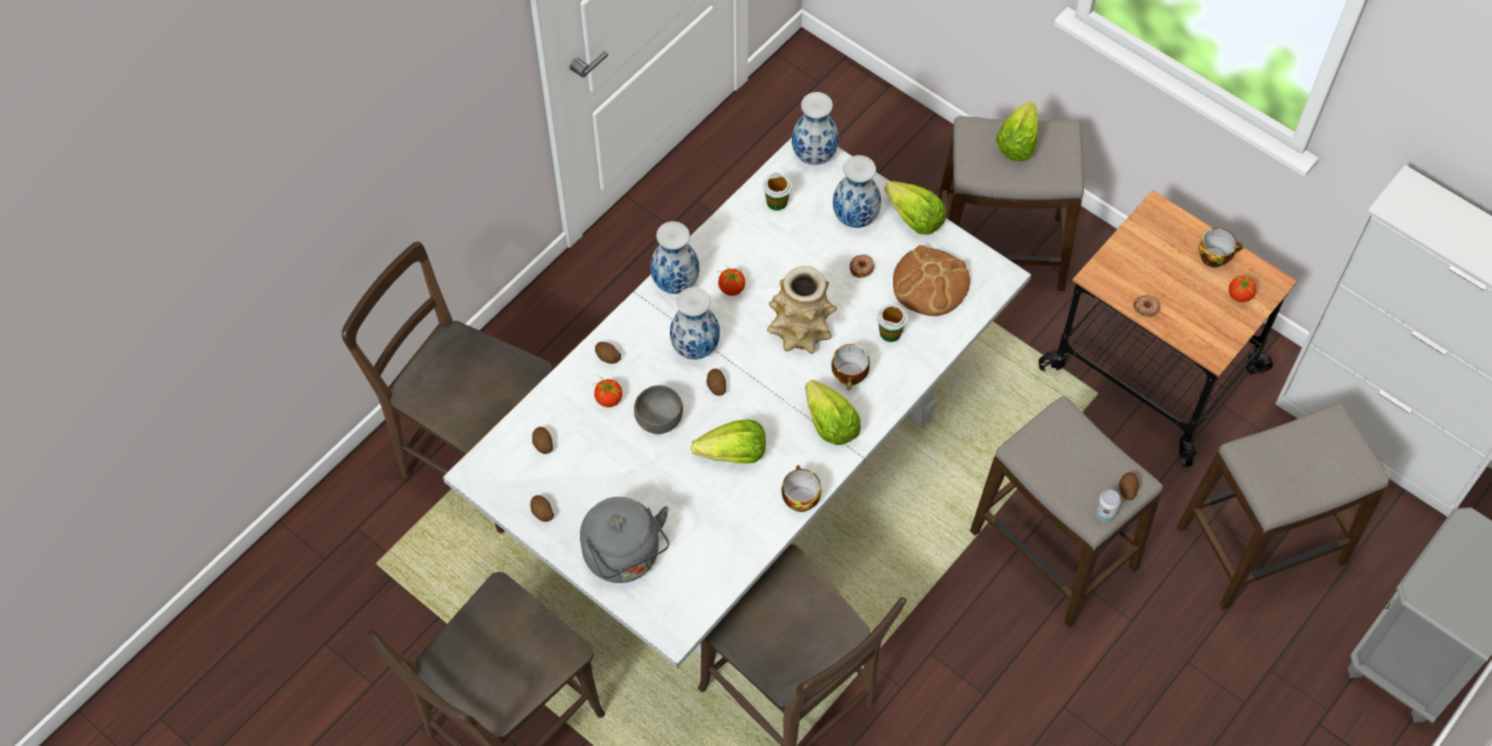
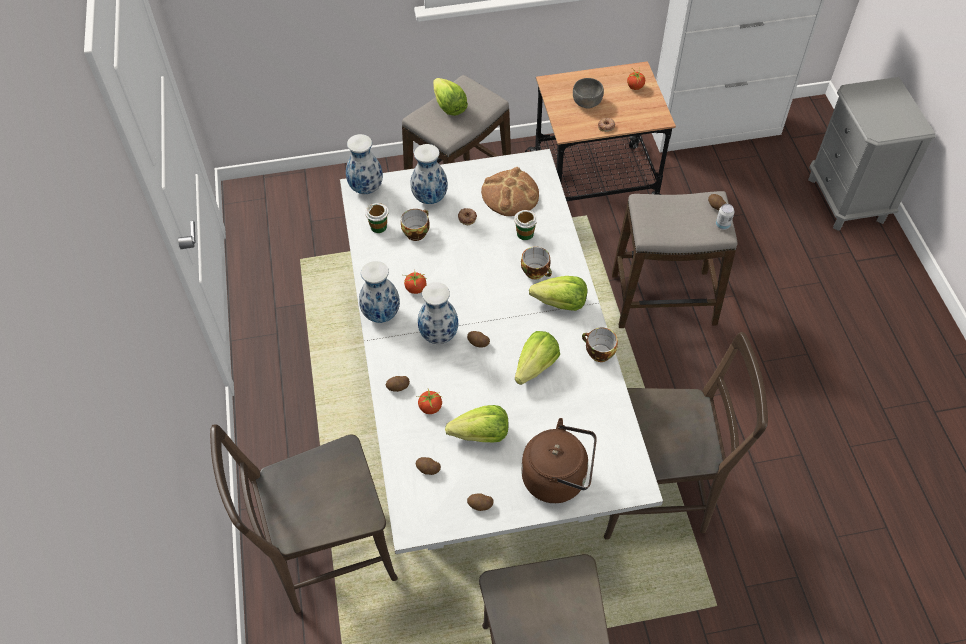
camera: 50 degrees left, 5 degrees down
grey kettle [580,497,669,583] -> brown kettle [521,418,597,503]
grey bowl [634,385,683,434] -> grey bowl moved to [573,78,604,109]
vase [767,266,837,354] -> none
lettuce [884,181,946,235] -> lettuce moved to [445,405,508,442]
stool [1177,403,1389,610] -> none
cup [1199,228,1243,268] -> cup moved to [401,209,430,241]

